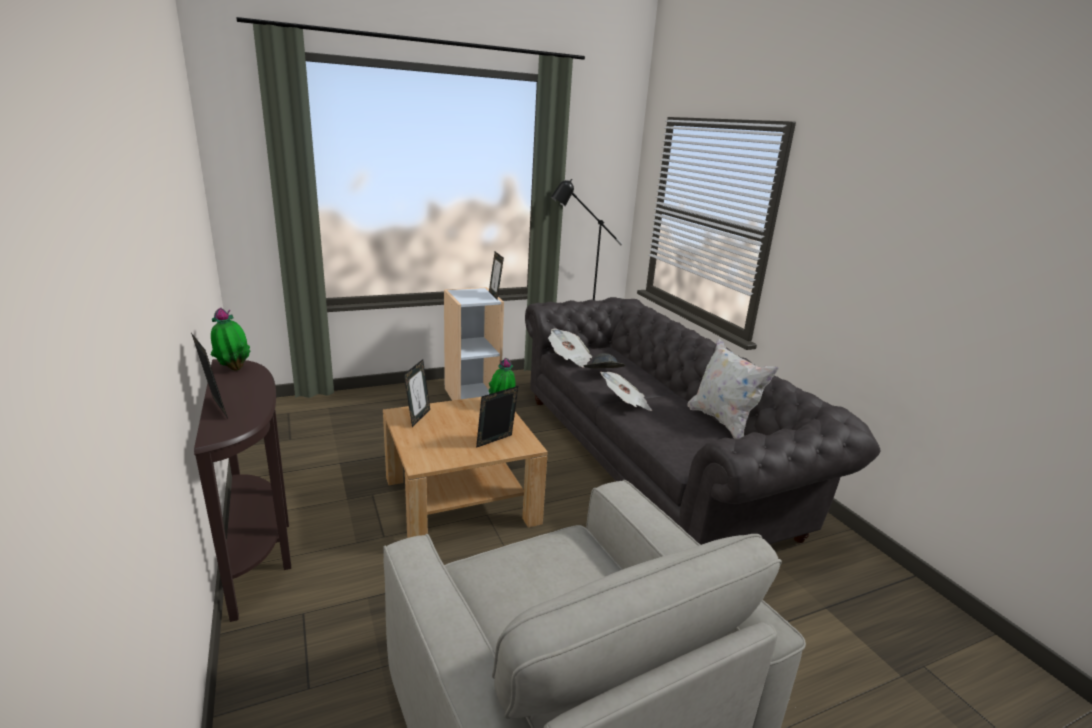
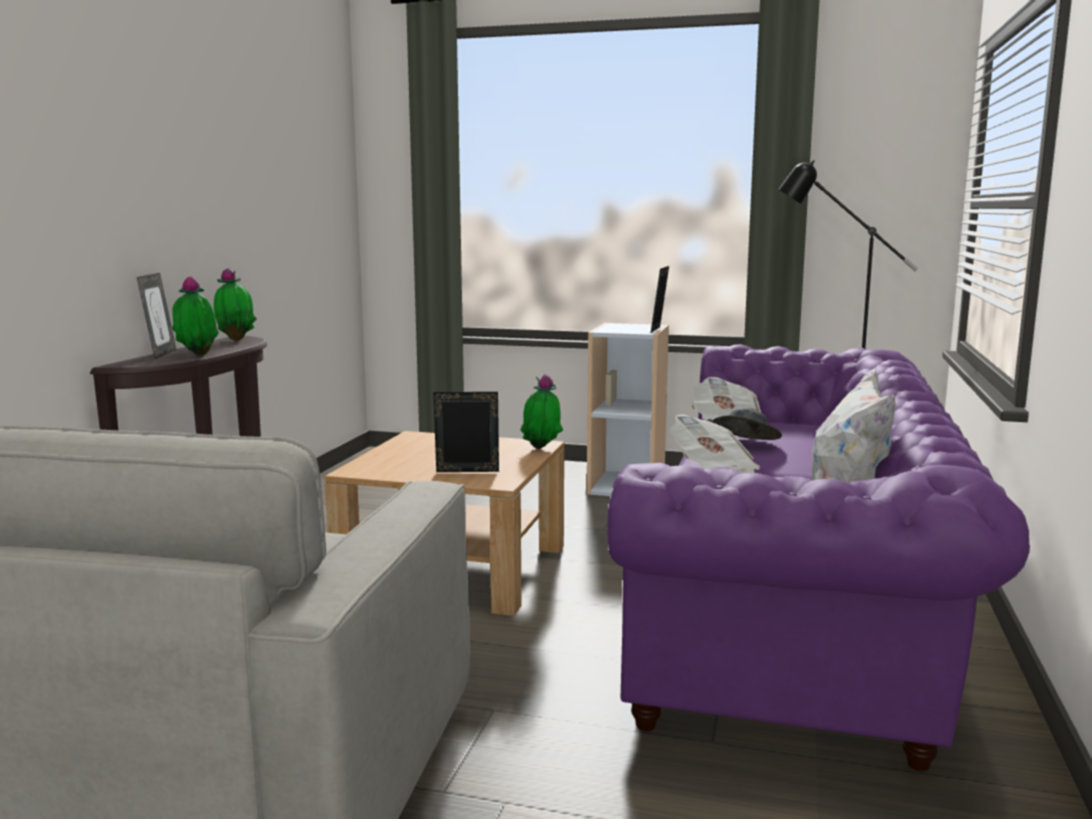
camera: 40 degrees right, 10 degrees down
picture frame [404,359,430,427] -> none
grey sofa [525,297,881,545] -> purple sofa [607,344,1030,771]
none -> potted plant [172,276,219,356]

